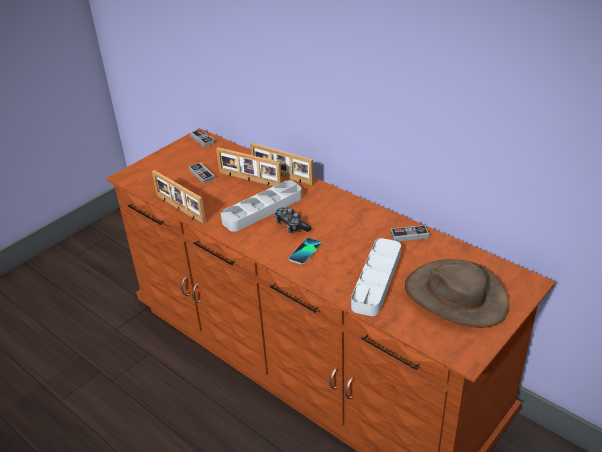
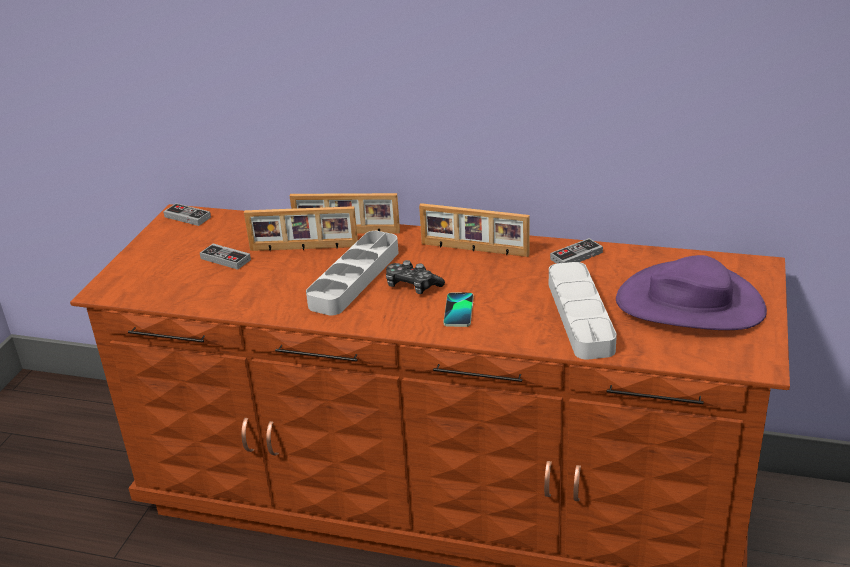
camera: 25 degrees left, 5 degrees down
picture frame [152,170,206,224] -> picture frame moved to [419,203,529,257]
brown hat [405,259,510,328] -> purple hat [616,255,767,330]

